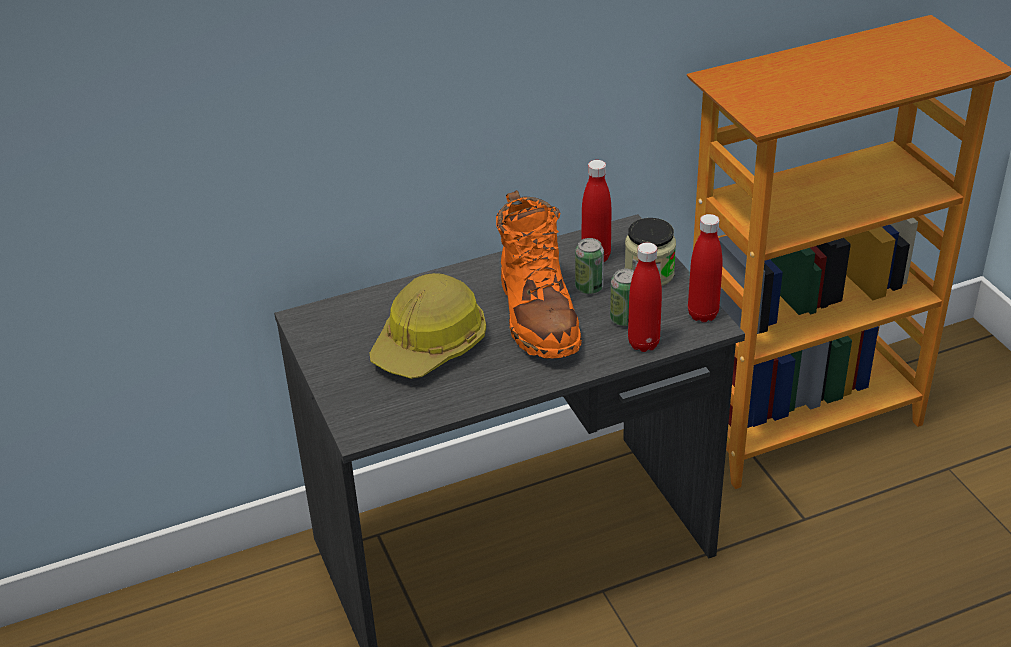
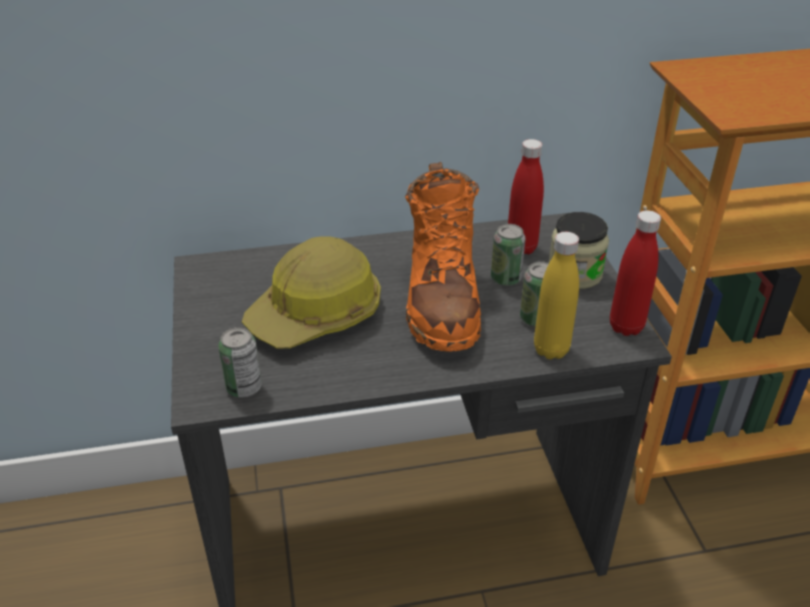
camera: 10 degrees right, 0 degrees up
red bottle [628,242,662,352] -> yellow bottle [534,232,579,360]
none -> can [218,327,262,398]

